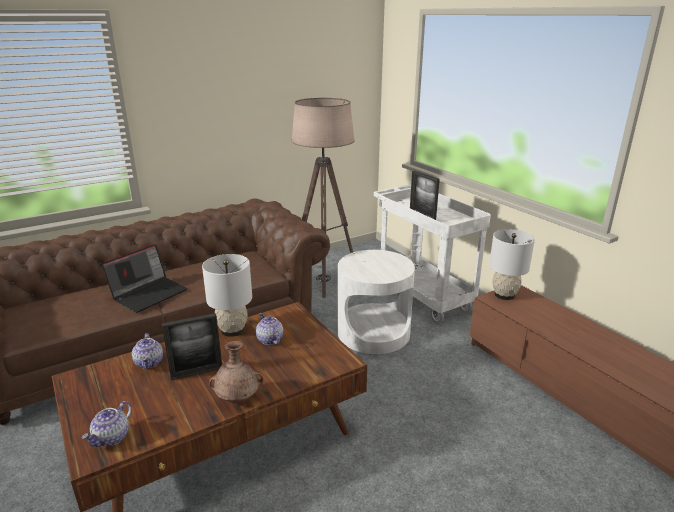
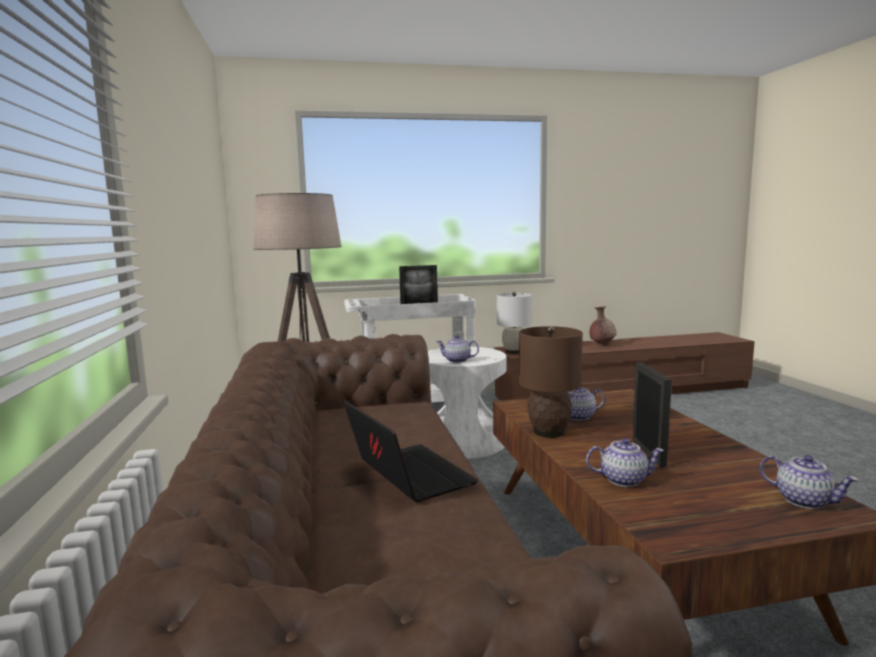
camera: 70 degrees left, 15 degrees down
white table lamp [202,254,252,337] -> brown table lamp [519,326,583,438]
brown vase [209,341,263,404] -> brown vase moved to [589,306,616,345]
none -> teapot [436,335,479,363]

